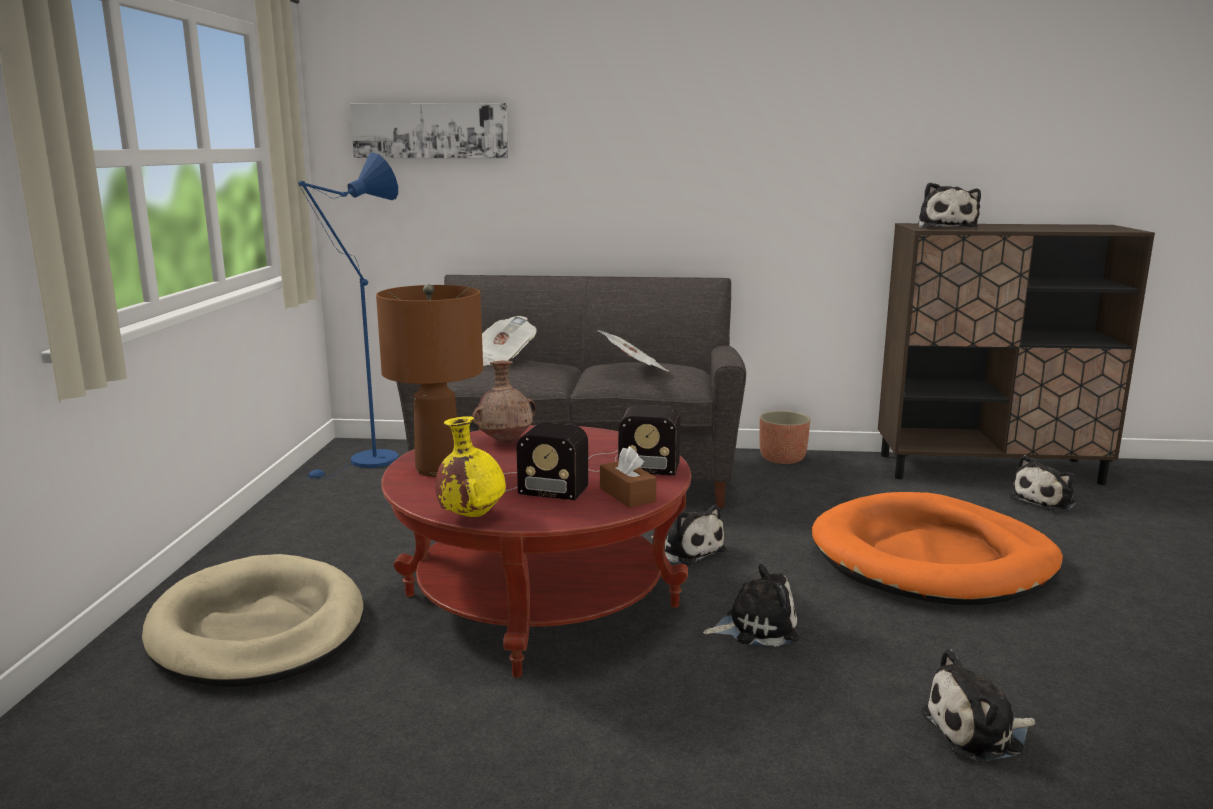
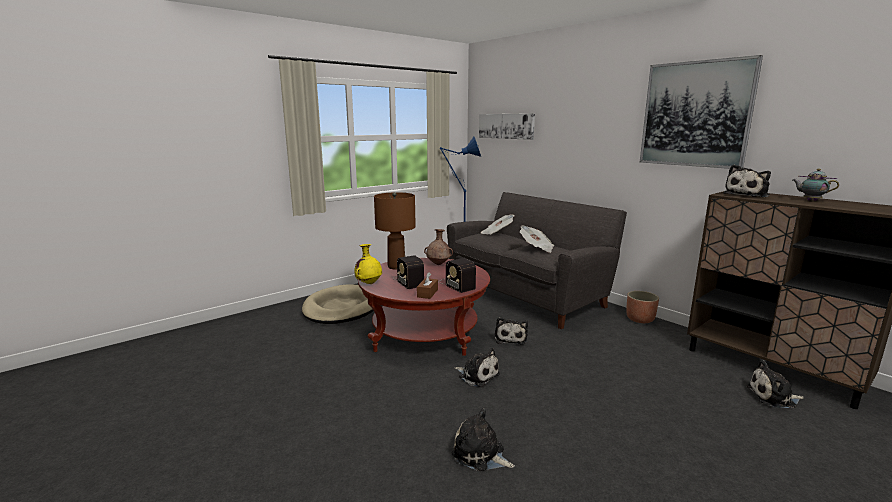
camera: 45 degrees right, 0 degrees up
orange dog bed [812,492,1063,605] -> none
none -> picture [640,55,763,169]
none -> teapot [793,169,839,201]

